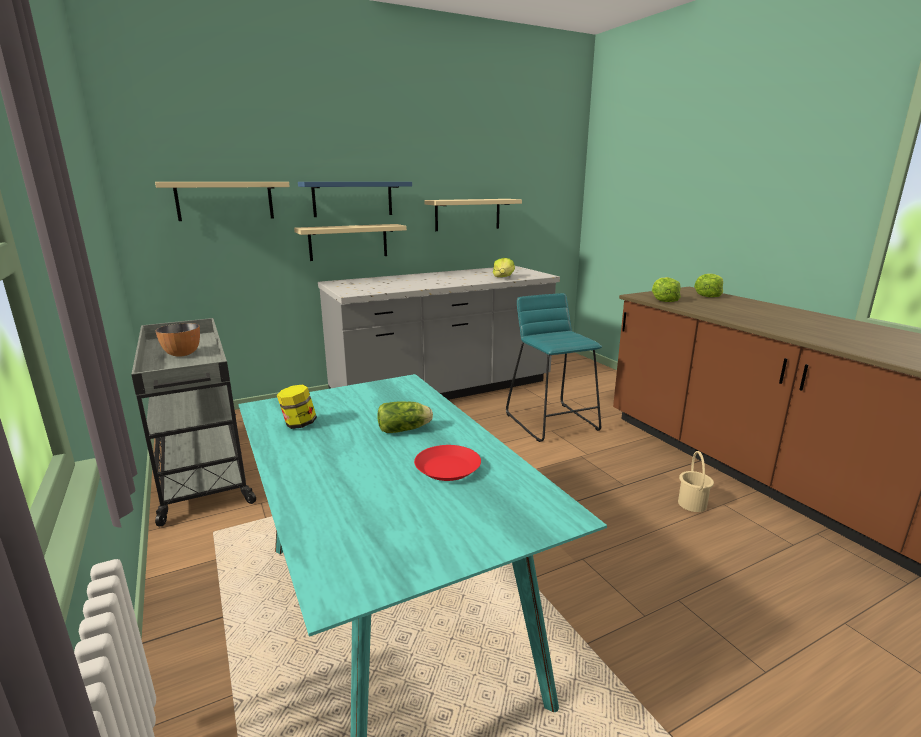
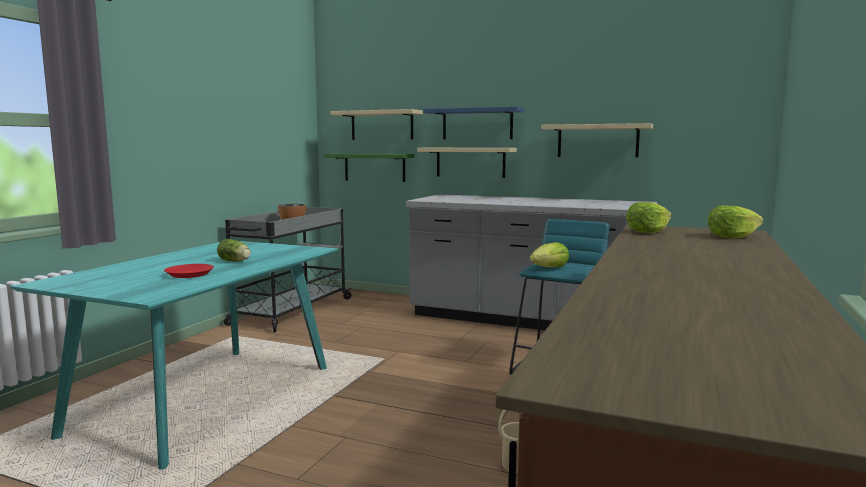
camera: 50 degrees right, 10 degrees down
jar [277,384,317,429] -> none
lettuce [493,258,515,277] -> lettuce moved to [530,242,569,267]
none -> green shelf [324,154,415,182]

